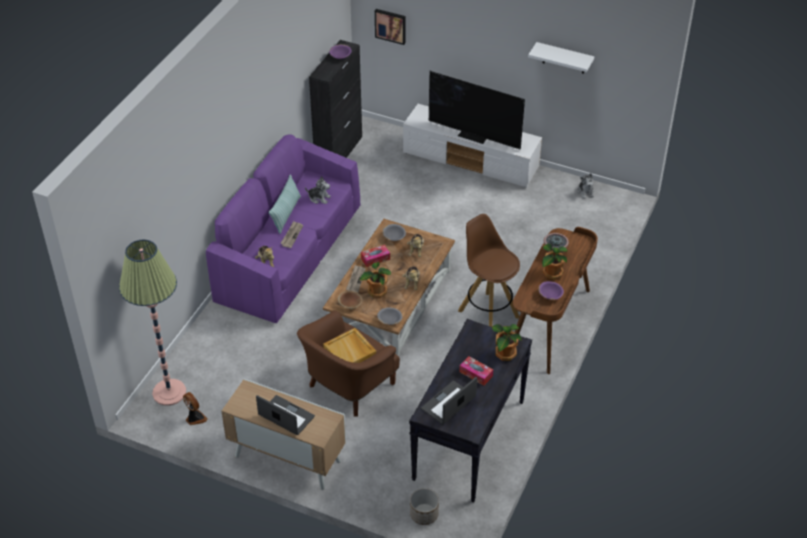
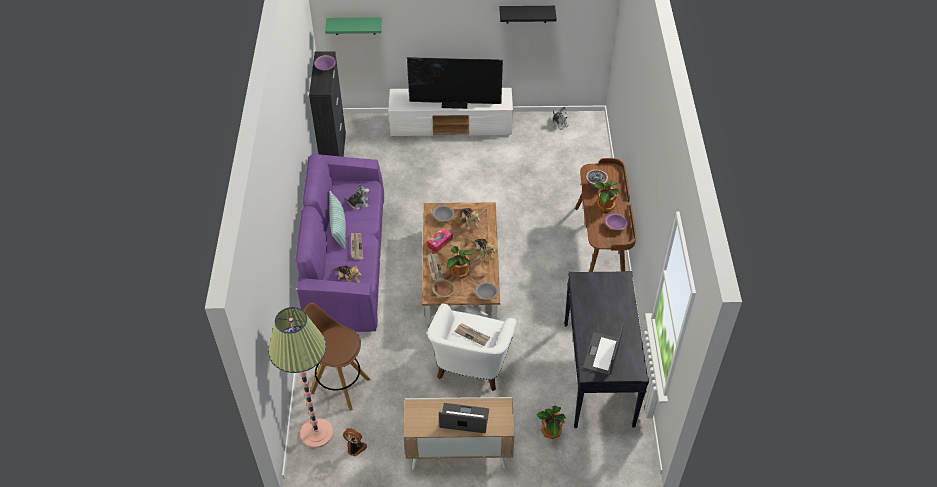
camera: 25 degrees left, 5 degrees up
brown armchair [297,310,400,417] -> white armchair [427,304,516,391]
beige tray [323,328,376,363] -> newspaper [454,323,491,346]
picture [375,9,406,45] -> green shelf [325,17,382,35]
planter [410,488,439,525] -> none
brown stool [458,214,520,327] -> brown stool moved to [299,302,371,411]
tissue box [459,356,493,386] -> none
potted plant [492,324,522,361] -> potted plant moved to [536,406,566,439]
white shelf [528,42,595,74] -> black shelf [499,6,557,23]

